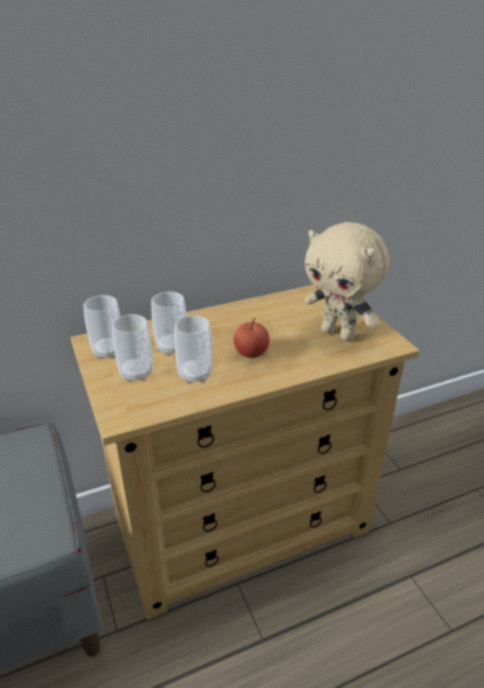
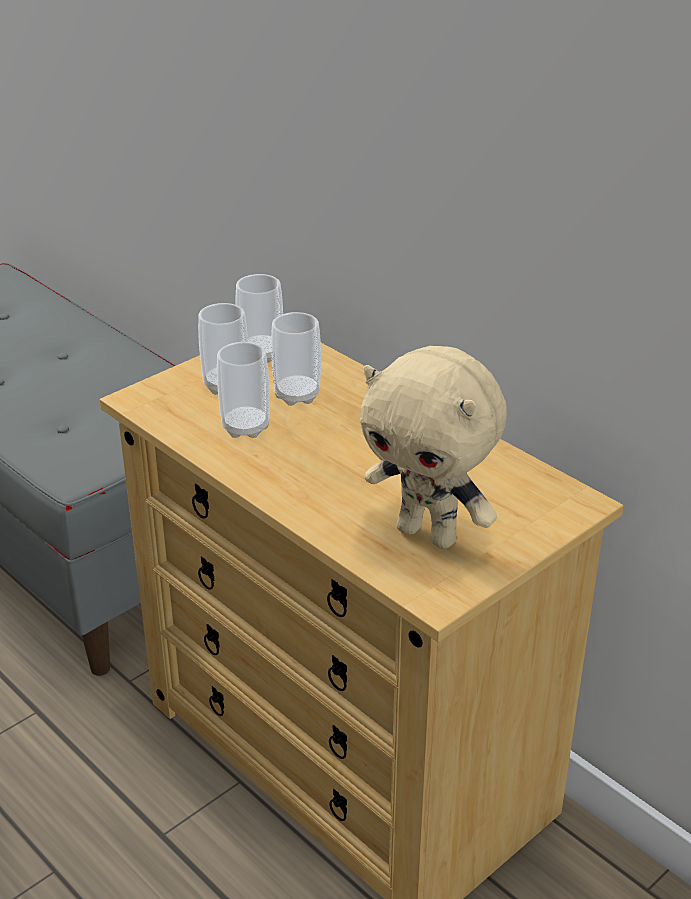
camera: 70 degrees right, 0 degrees up
apple [233,318,270,358] -> none
beige plush toy [304,222,390,342] -> beige plush toy turned 75 degrees counterclockwise [360,346,507,549]

